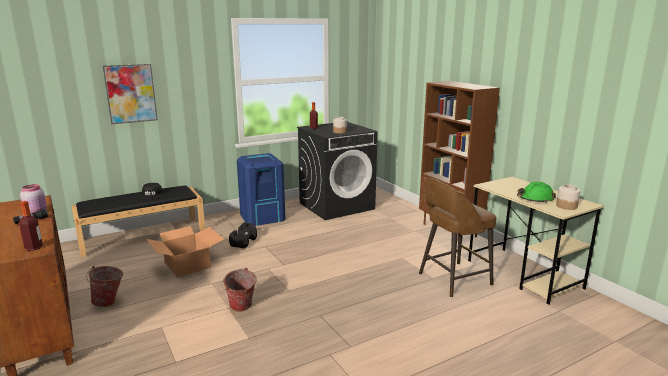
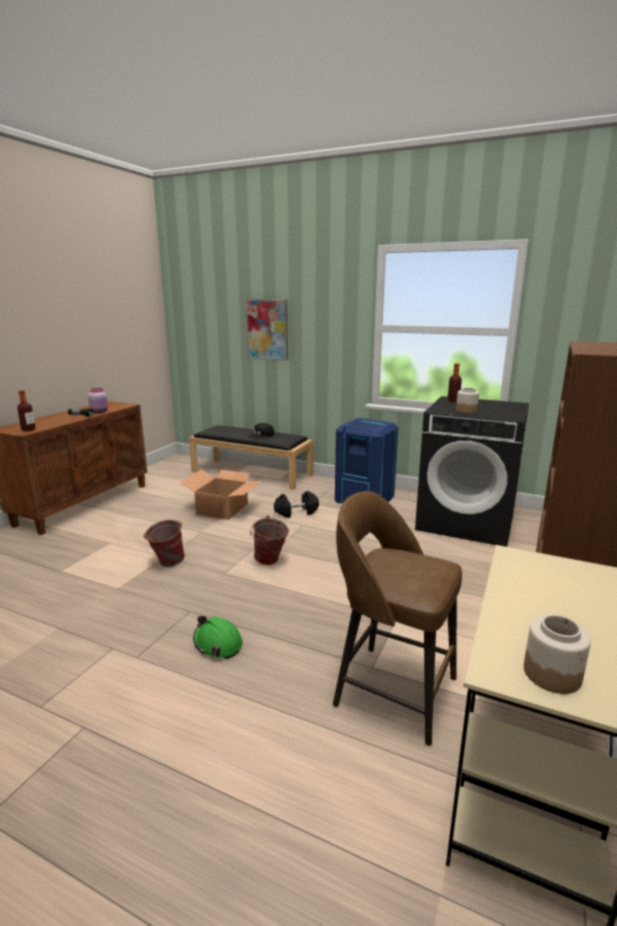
camera: 55 degrees right, 0 degrees up
bucket [86,266,123,307] -> bucket moved to [250,516,289,565]
green hard hat [517,182,556,203] -> green hard hat moved to [193,616,243,659]

